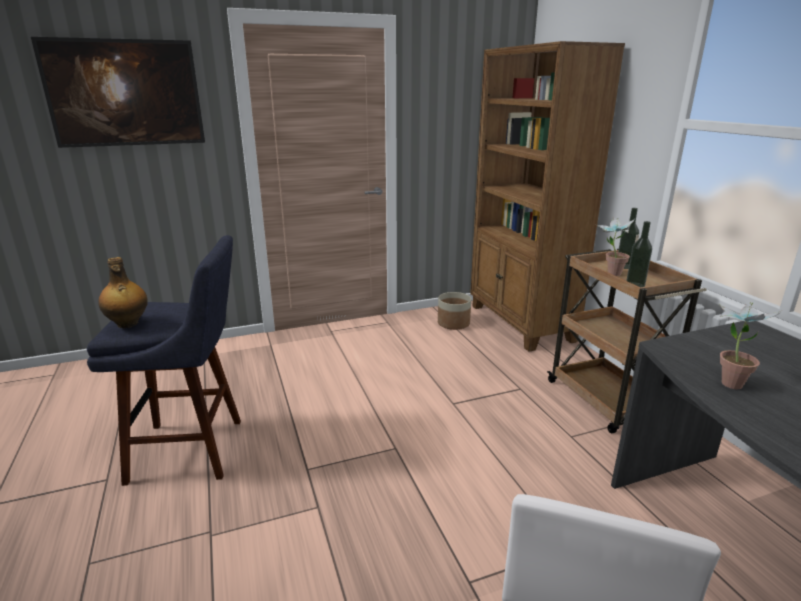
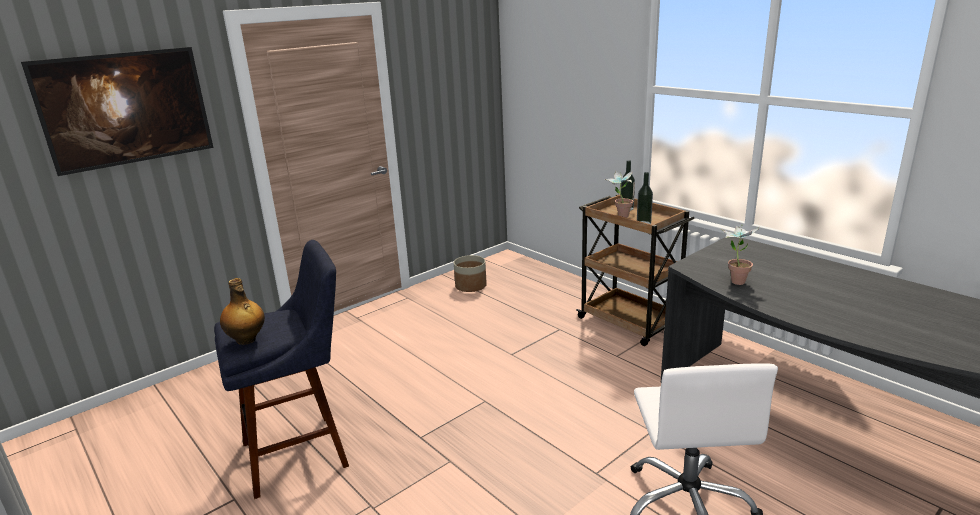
camera: 20 degrees left, 0 degrees up
brown bookcase [470,41,625,352] -> none

